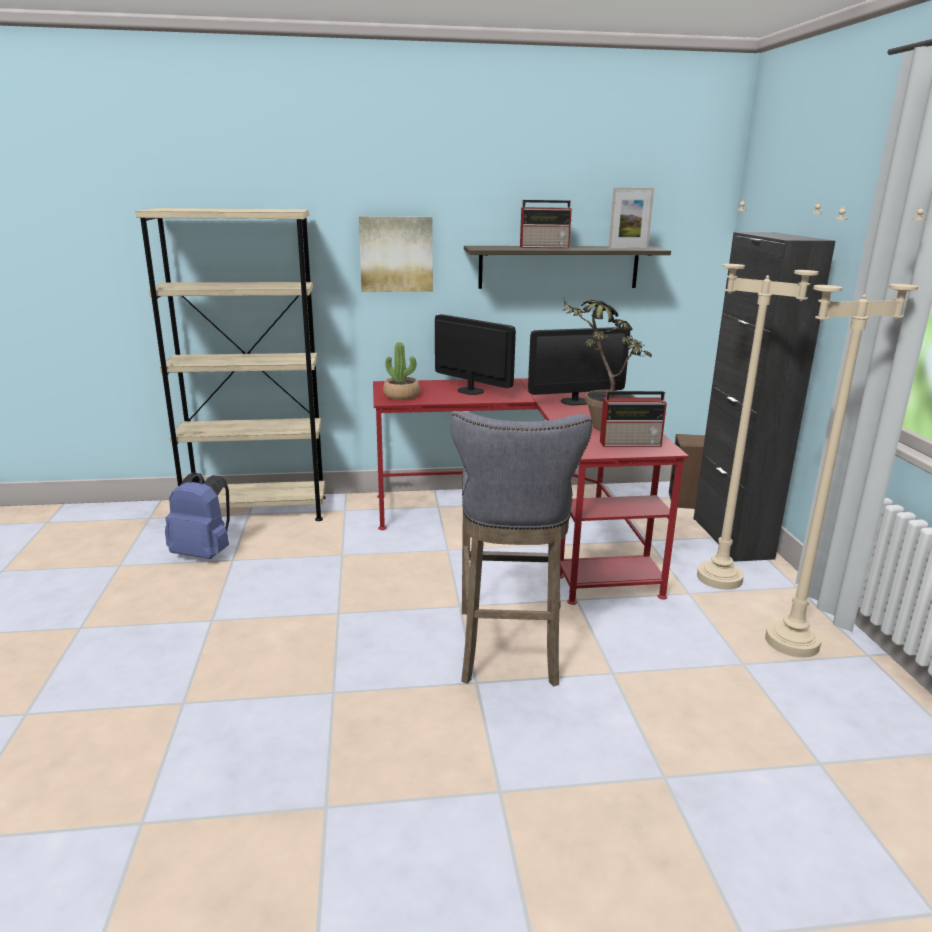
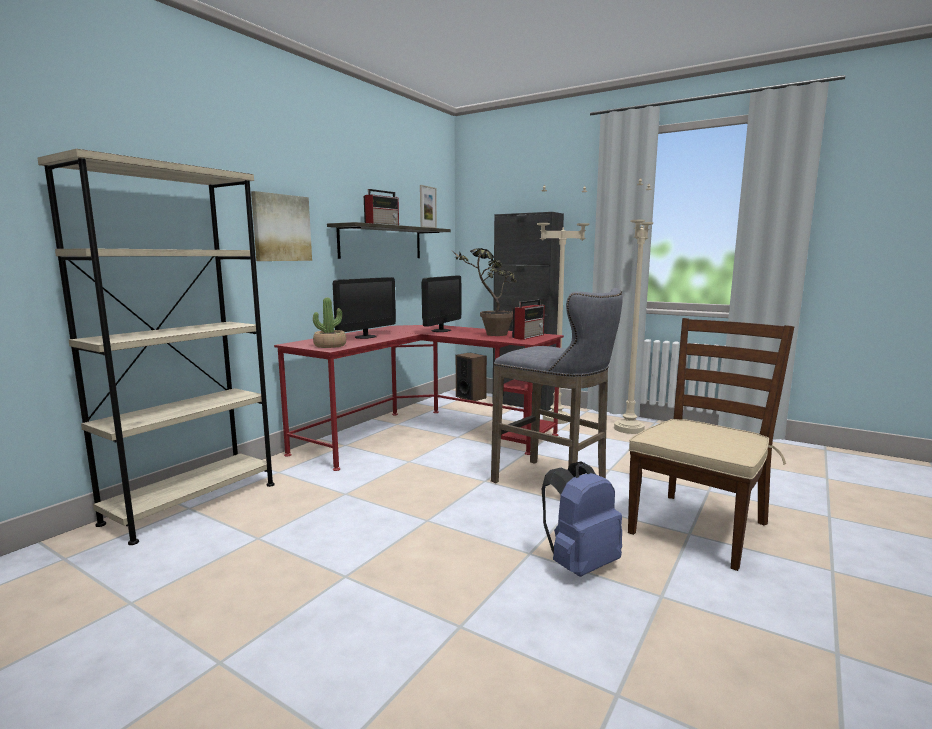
camera: 50 degrees left, 10 degrees down
blue backpack [165,472,230,559] -> blue backpack moved to [542,461,622,577]
monitor [435,314,516,395] -> monitor turned 135 degrees clockwise [333,277,396,339]
none -> brown chair [628,318,794,571]

